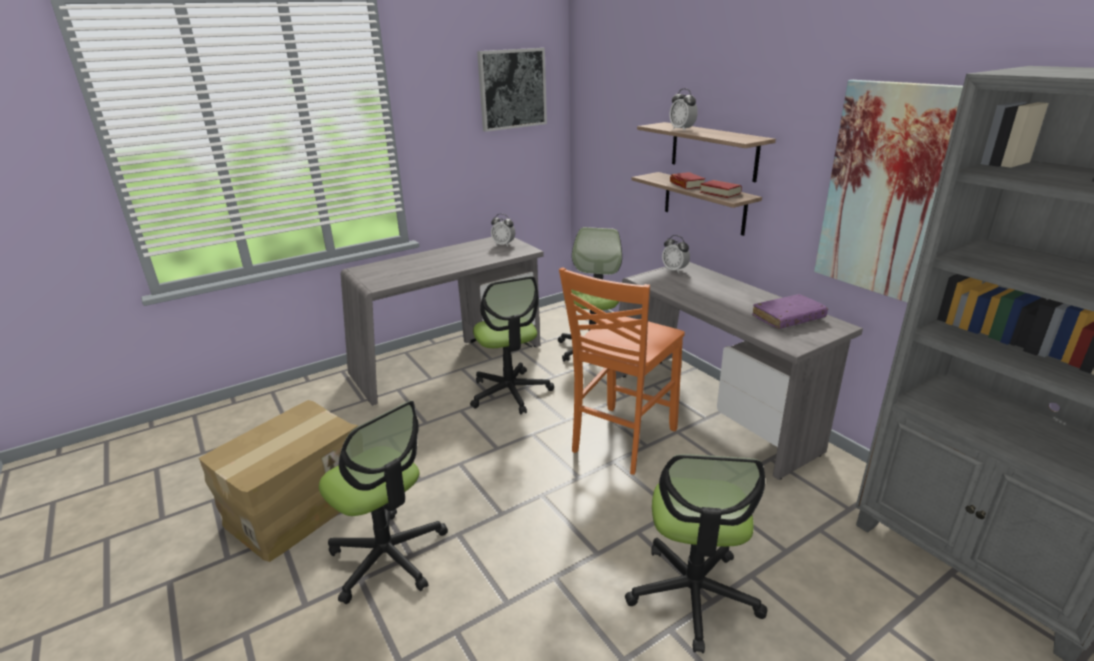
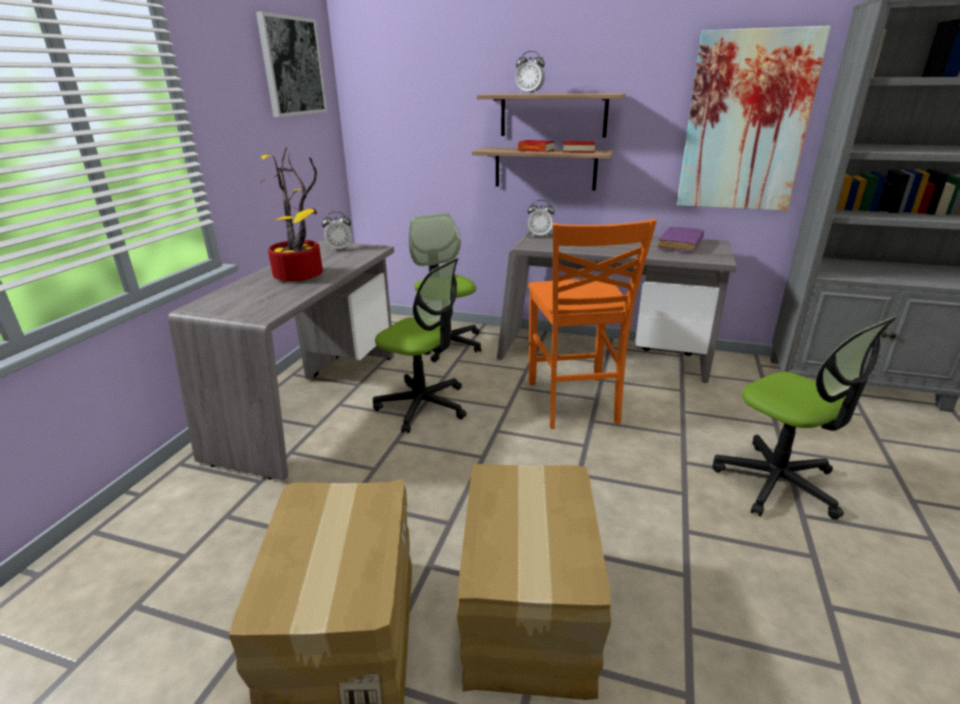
camera: 40 degrees left, 0 degrees up
office chair [319,401,448,604] -> cardboard box [457,464,611,700]
none -> potted plant [260,148,323,281]

